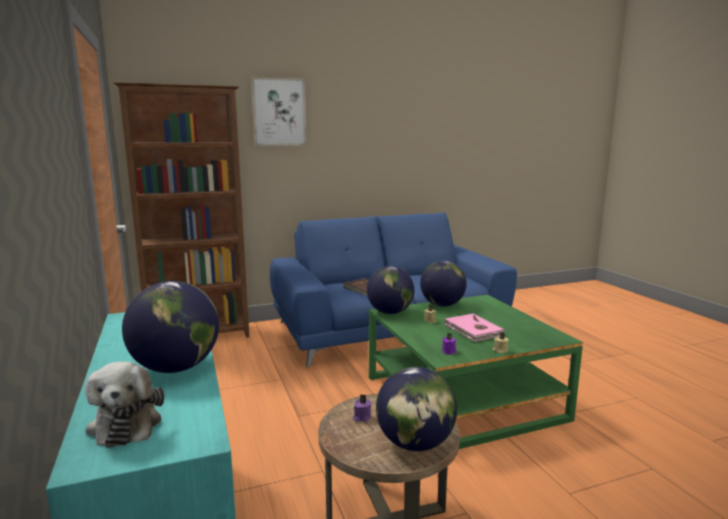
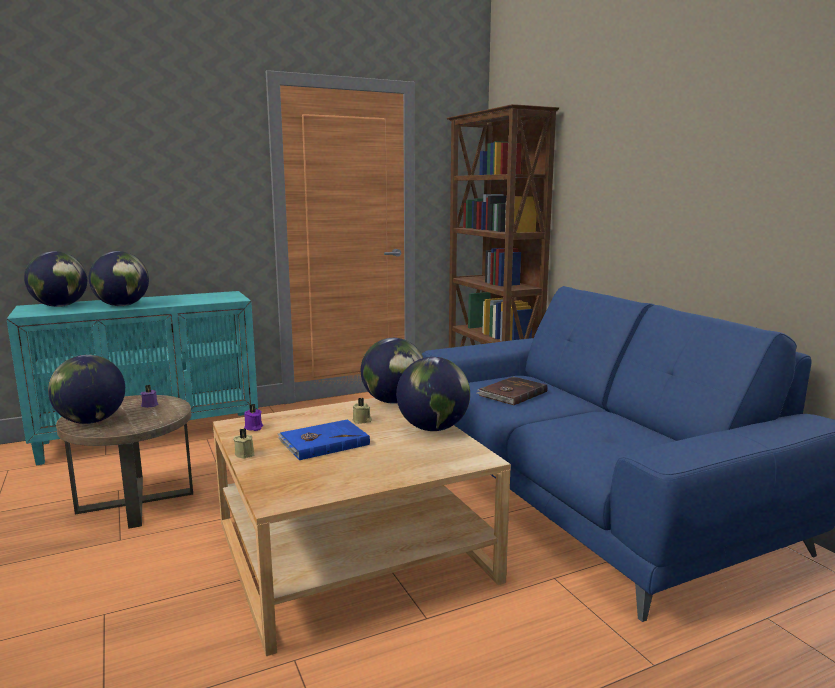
camera: 85 degrees right, 0 degrees up
plush toy [85,361,164,448] -> globe [24,251,87,307]
picture [251,77,307,146] -> none
green coffee table [369,295,583,449] -> beige coffee table [213,398,511,656]
pink book [444,314,505,342] -> blue book [278,419,370,460]

